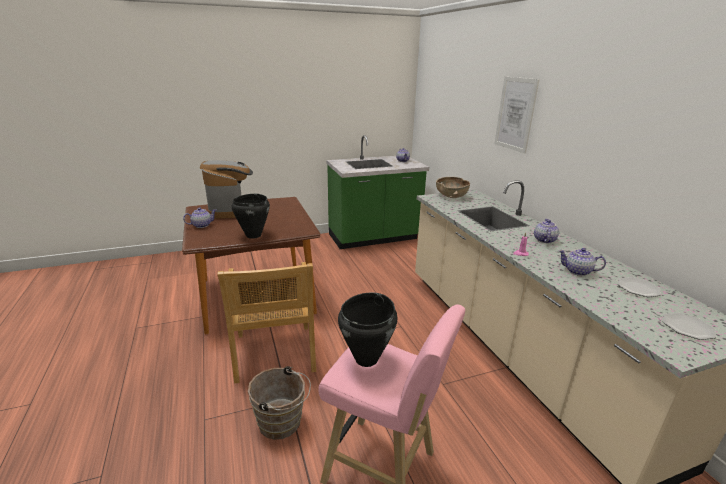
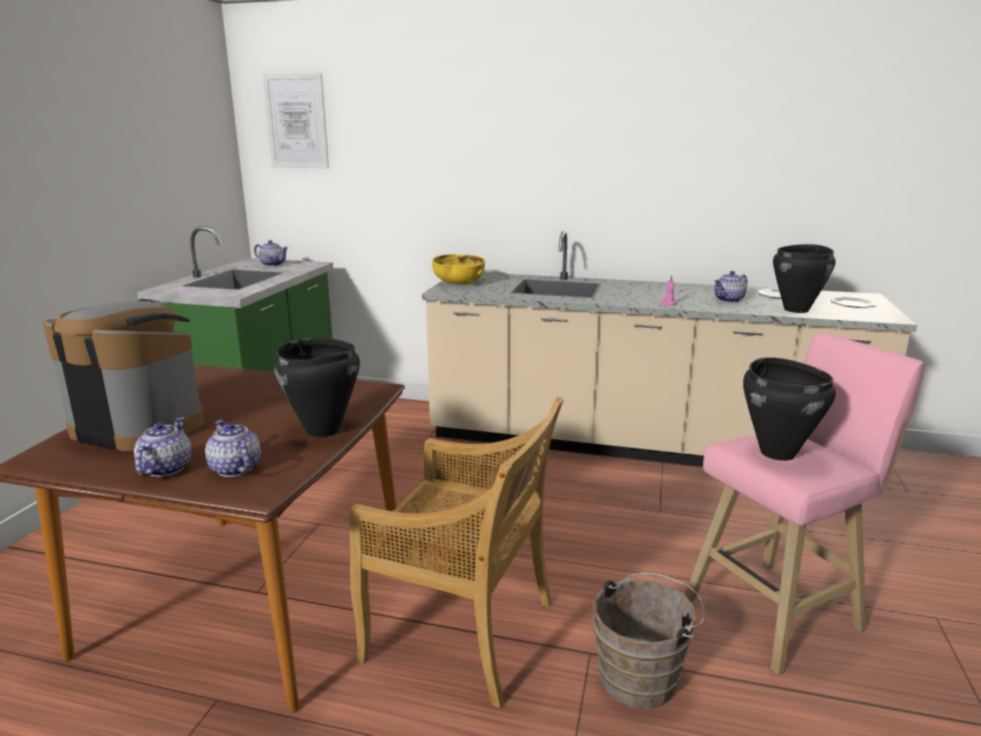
camera: 55 degrees left, 5 degrees down
brown bowl [436,177,470,198] -> yellow bowl [432,254,485,285]
picture [494,77,540,153] -> picture moved to [263,73,329,169]
teapot [534,219,559,243] -> teapot moved to [205,420,261,477]
none -> black cooking pot [773,244,836,313]

